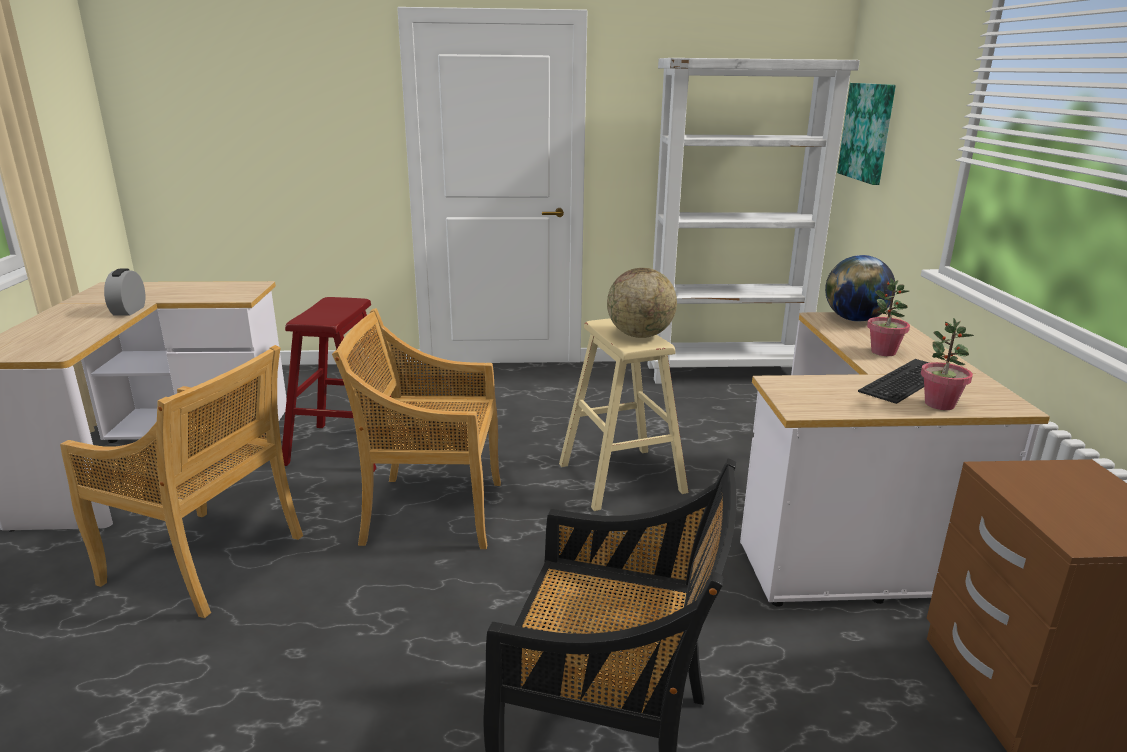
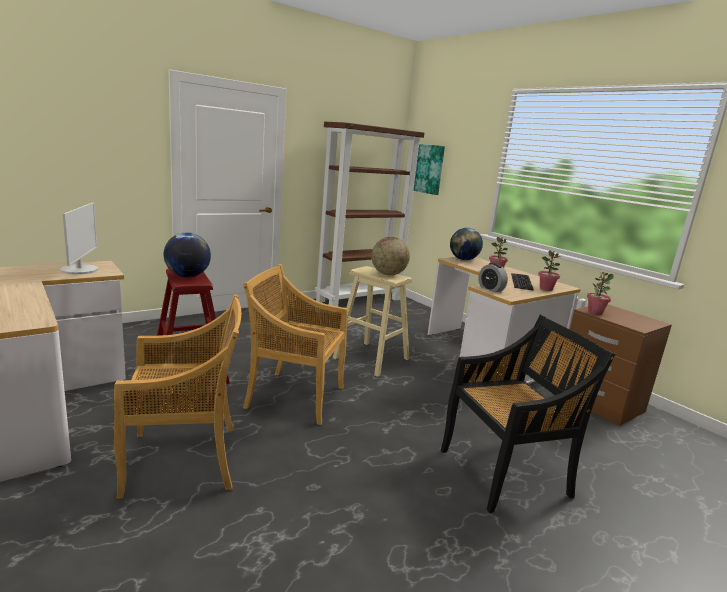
camera: 35 degrees left, 5 degrees down
alarm clock [104,269,145,316] -> alarm clock moved to [478,263,508,292]
beige chair [332,308,501,549] -> beige chair turned 45 degrees clockwise [243,264,347,425]
white bookcase [647,58,860,384] -> brown bookcase [315,122,424,306]
none -> monitor [60,202,98,274]
none -> globe [164,233,211,277]
none -> potted plant [587,272,614,315]

